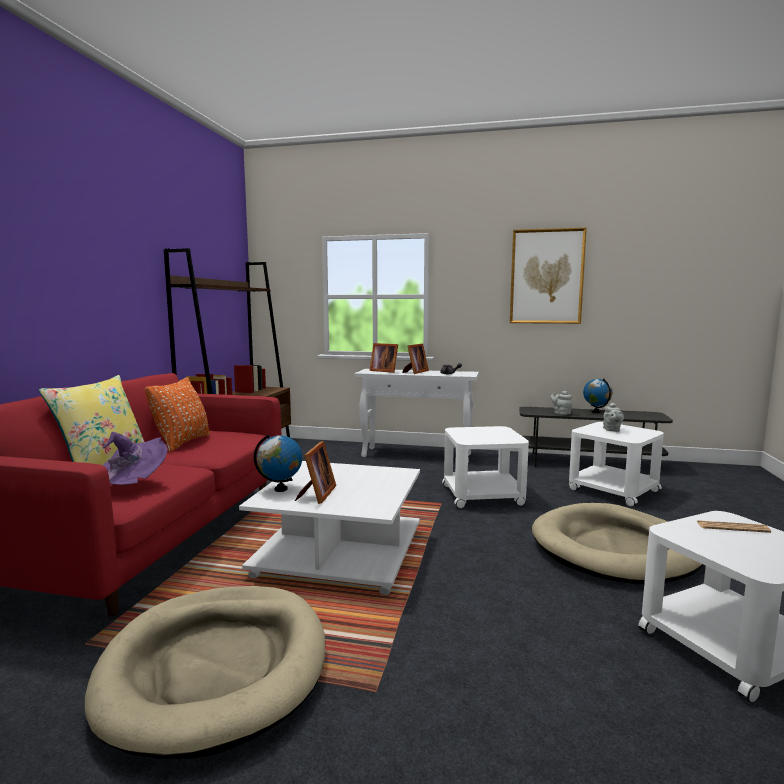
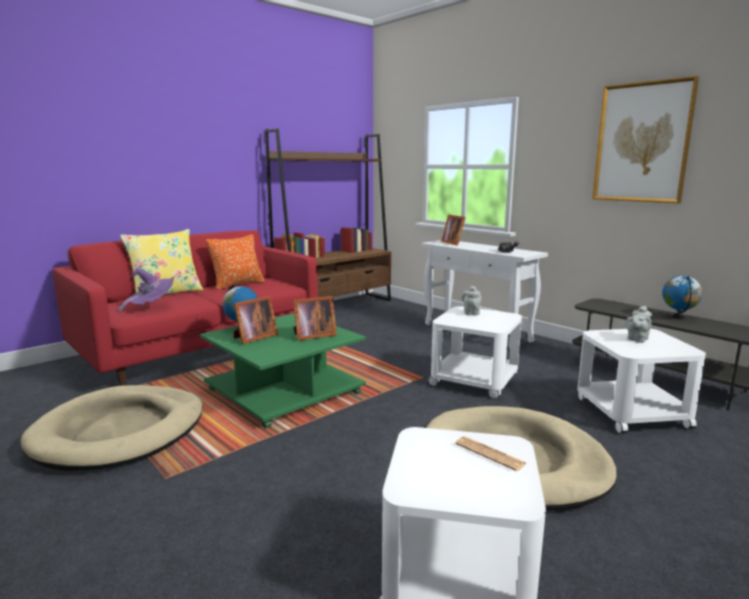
camera: 35 degrees right, 5 degrees up
white coffee table [239,461,420,595] -> green coffee table [200,313,366,428]
picture frame [402,343,429,374] -> picture frame moved to [293,296,337,341]
grey teapot [550,391,572,415] -> grey teapot moved to [461,286,482,315]

